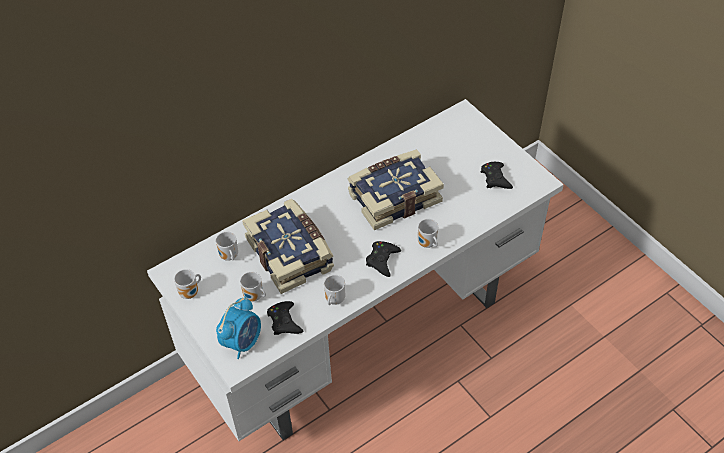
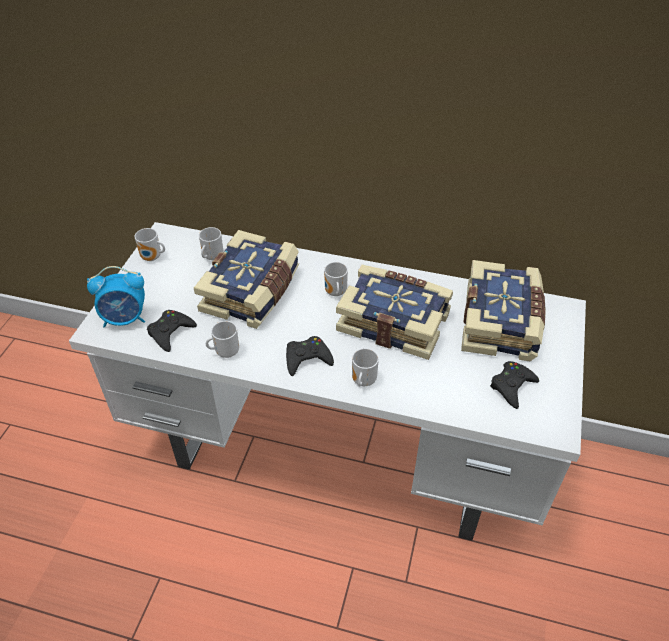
camera: 50 degrees right, 5 degrees down
mug [240,272,266,302] -> mug moved to [324,262,348,296]
none -> book [461,260,546,361]

